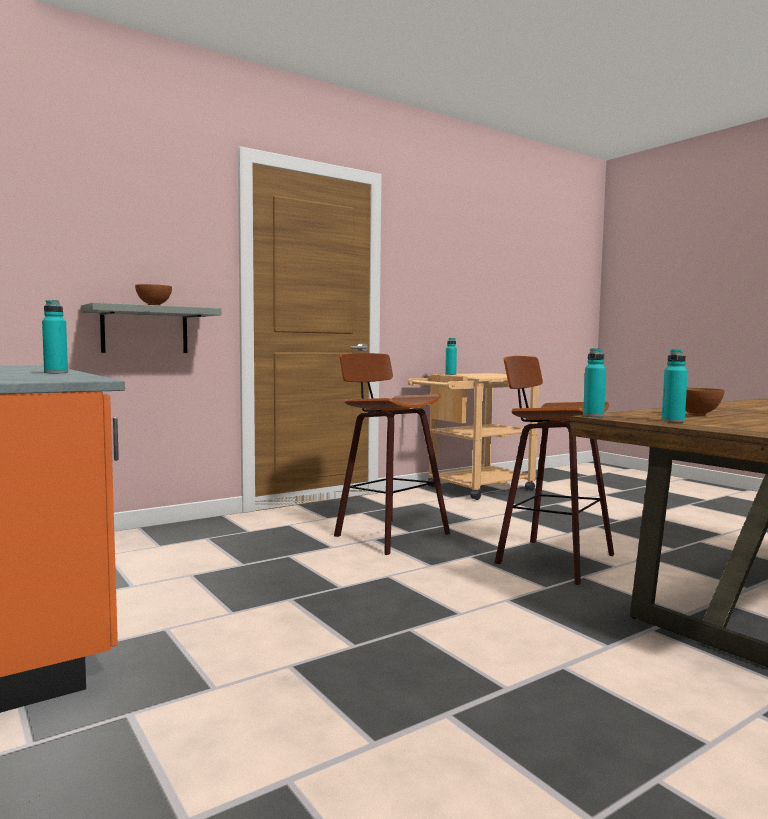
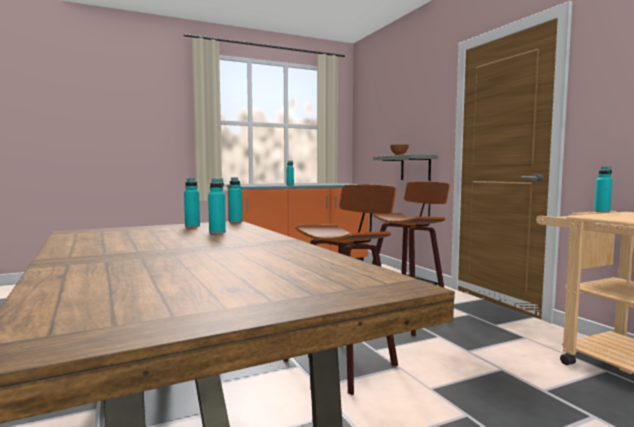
camera: 100 degrees right, 0 degrees up
bowl [685,388,725,416] -> turquoise bottle [208,179,226,234]

